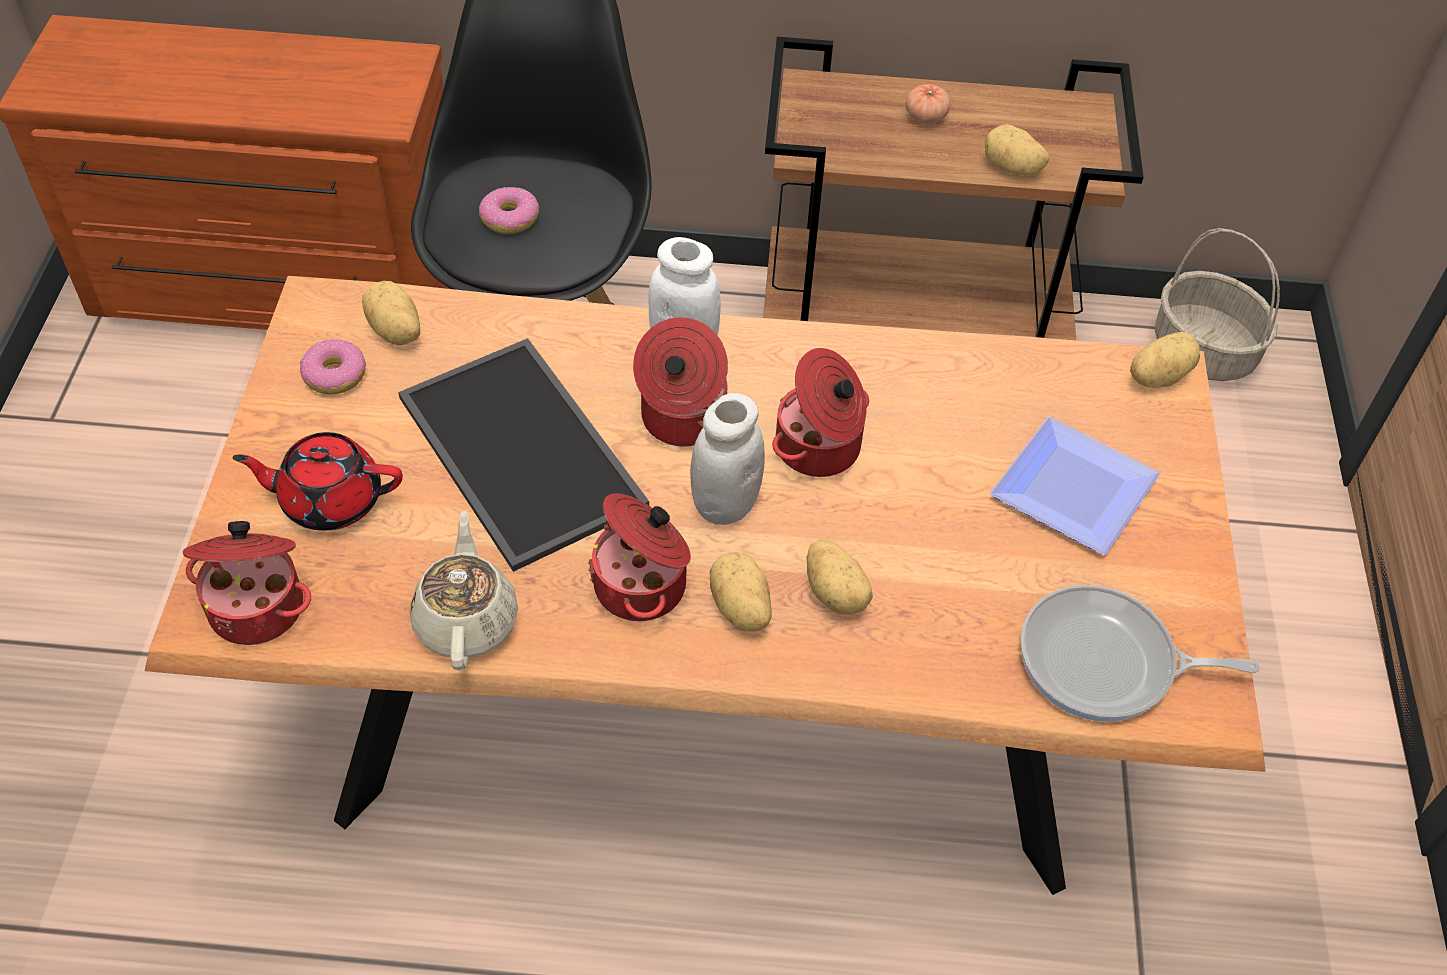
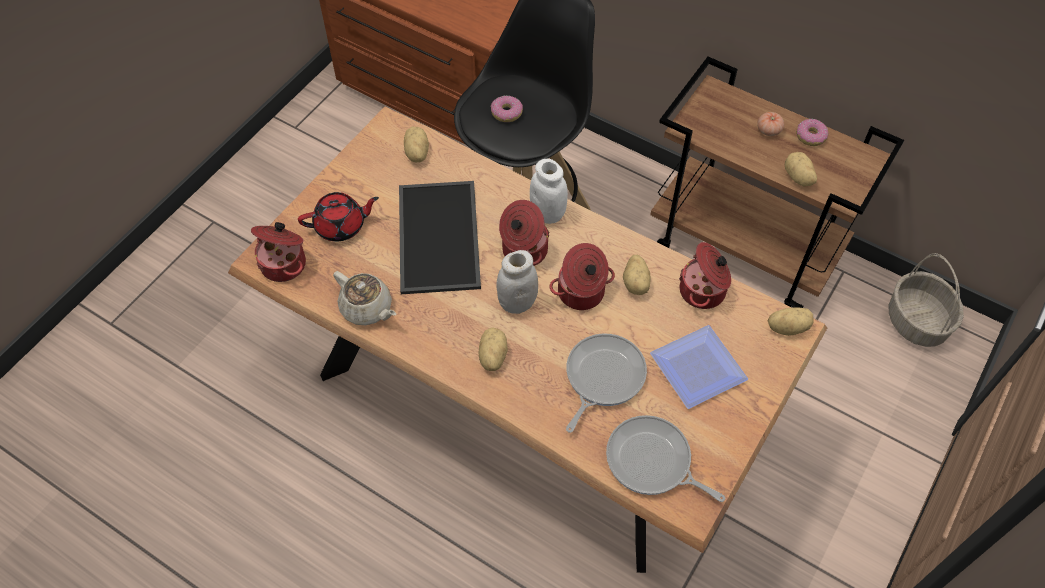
camera: 30 degrees right, 5 degrees up
red teapot [232,432,403,530] -> red teapot turned 135 degrees clockwise [298,192,379,242]
donut [300,339,366,394] -> donut moved to [796,119,828,146]
beige teapot [409,511,518,670] -> beige teapot turned 105 degrees clockwise [333,271,396,326]
cooking pot [588,493,691,621] -> cooking pot moved to [679,242,731,309]
potato [806,539,873,615] -> potato moved to [623,255,651,295]
none -> frying pan [566,334,647,433]

